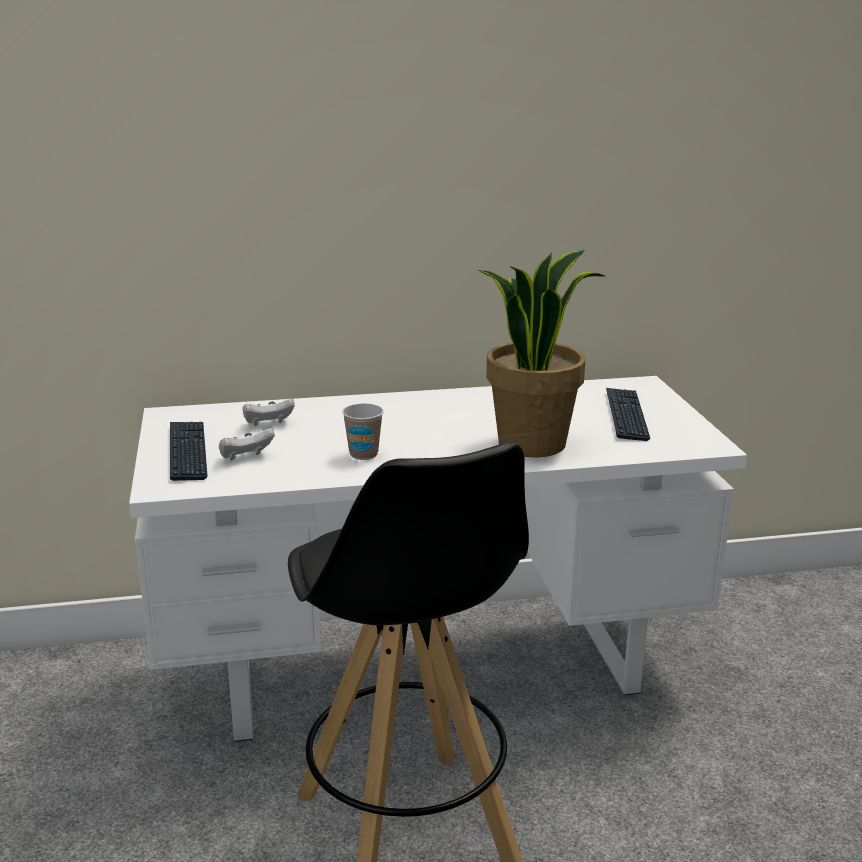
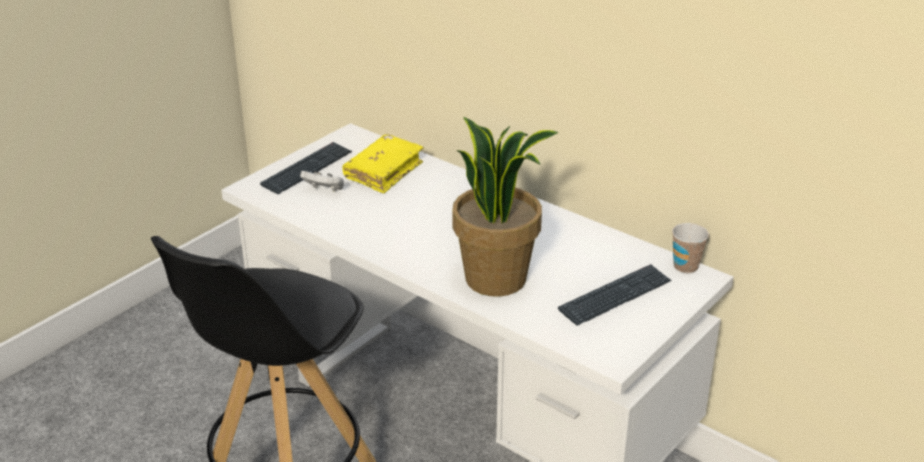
camera: 50 degrees right, 10 degrees up
white game controller [242,398,295,425] -> yellow book [342,134,424,193]
cup [342,403,384,460] -> cup moved to [672,223,709,273]

